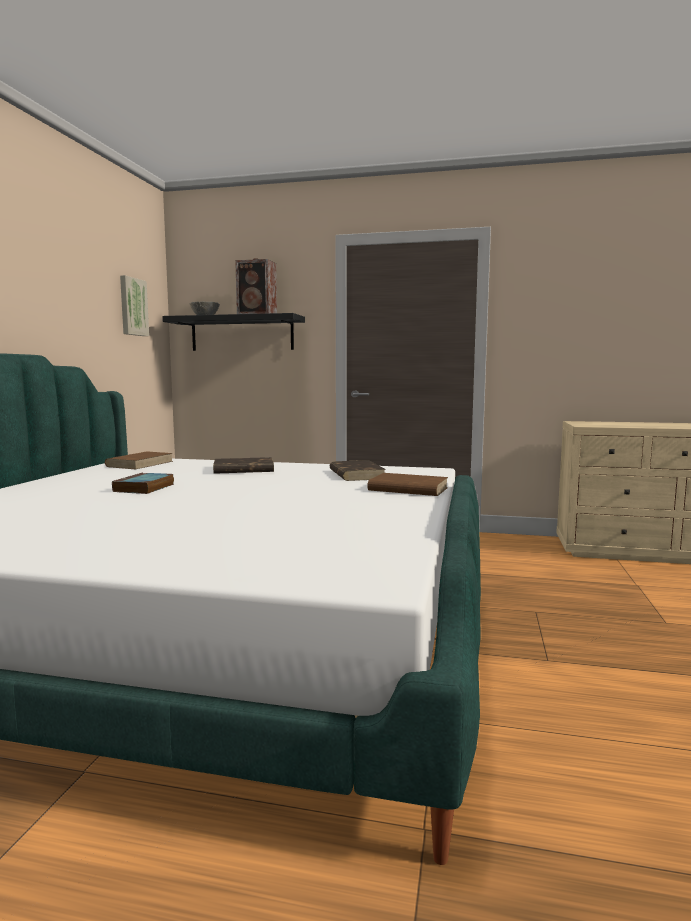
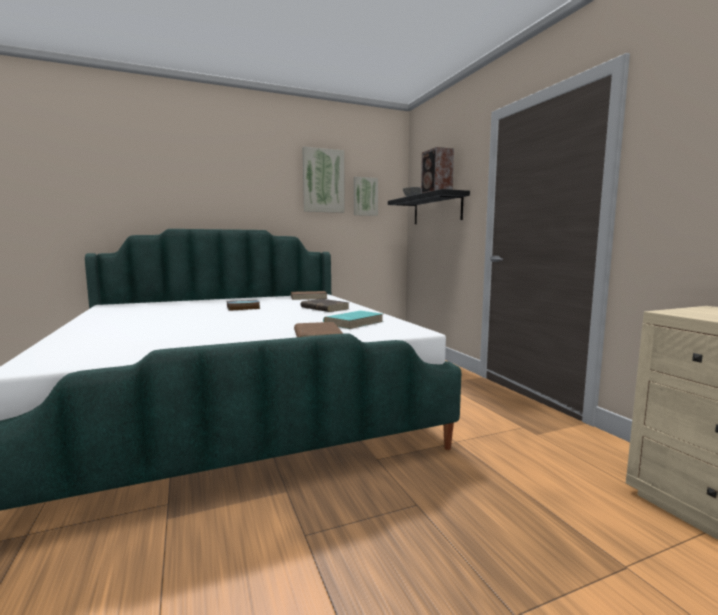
camera: 55 degrees right, 0 degrees up
brown book [330,460,386,481] -> turquoise book [323,311,384,329]
none -> picture [302,146,345,213]

